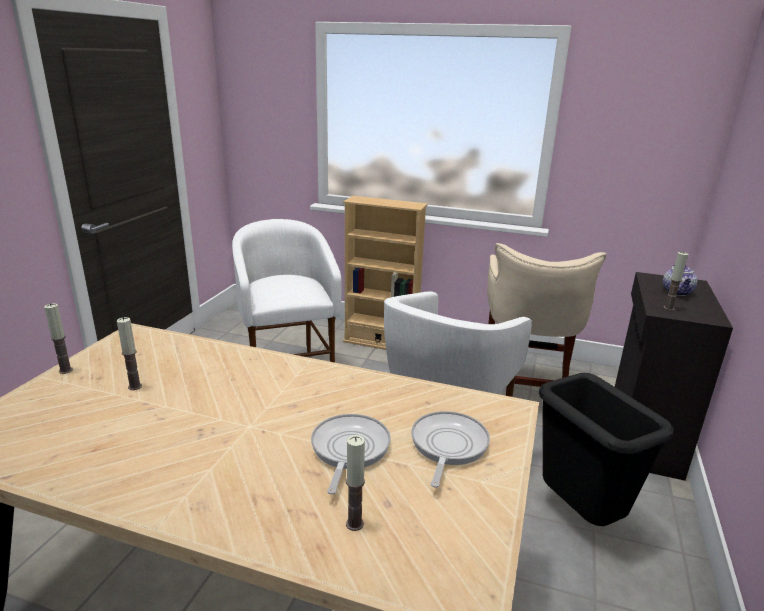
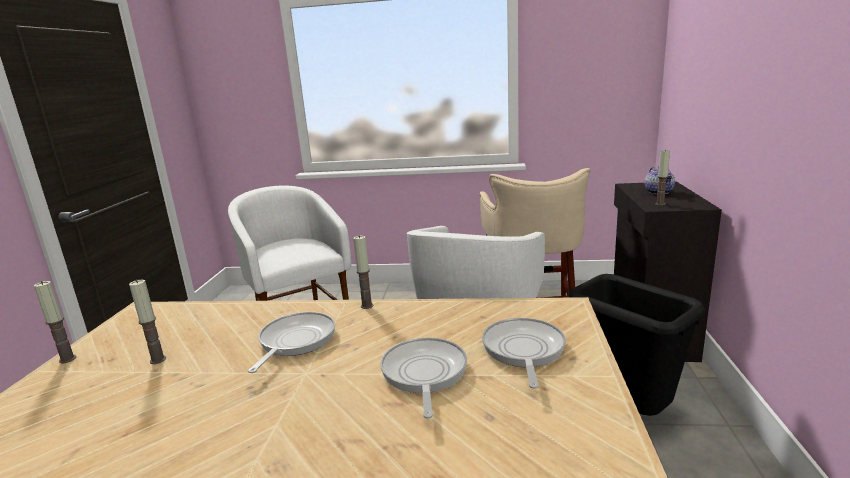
camera: 10 degrees left, 5 degrees down
beige bookcase [343,196,428,350] -> none
candle [346,435,365,531] -> candle moved to [353,236,373,309]
none -> frying pan [248,312,335,373]

